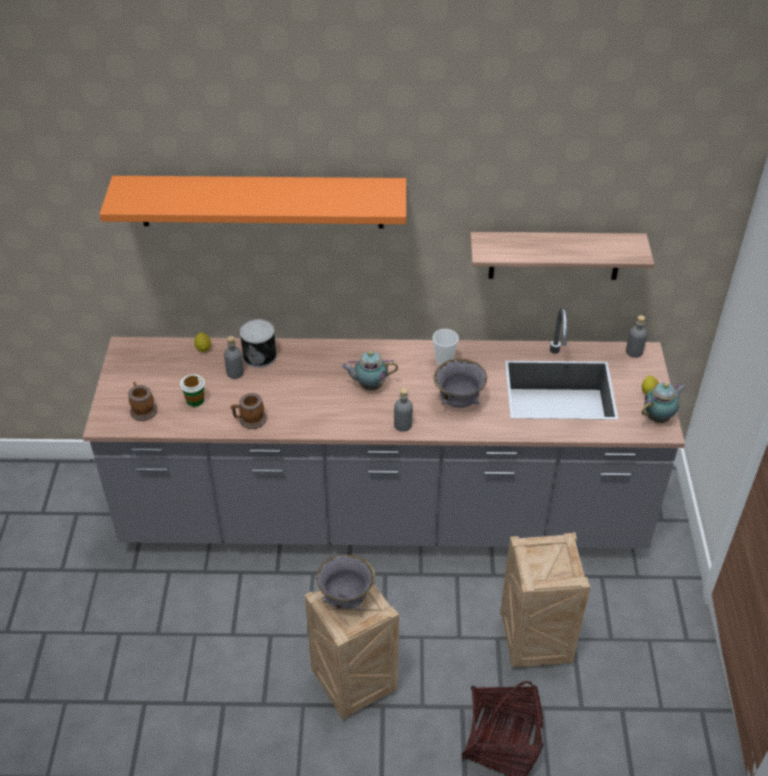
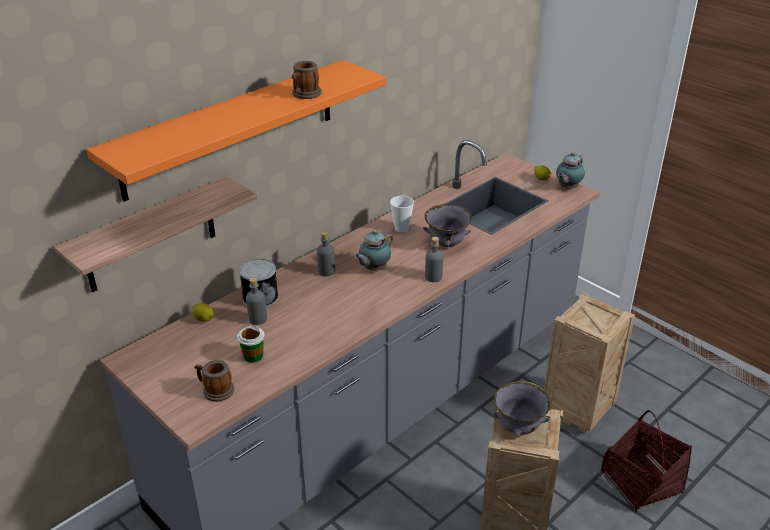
camera: 45 degrees left, 10 degrees down
mug [230,393,267,429] -> mug moved to [292,61,322,99]
shelf [470,232,654,280] -> shelf moved to [54,176,257,292]
grey bottle [626,315,647,358] -> grey bottle moved to [317,231,335,277]
teapot [642,383,685,423] -> teapot turned 150 degrees counterclockwise [556,152,585,189]

